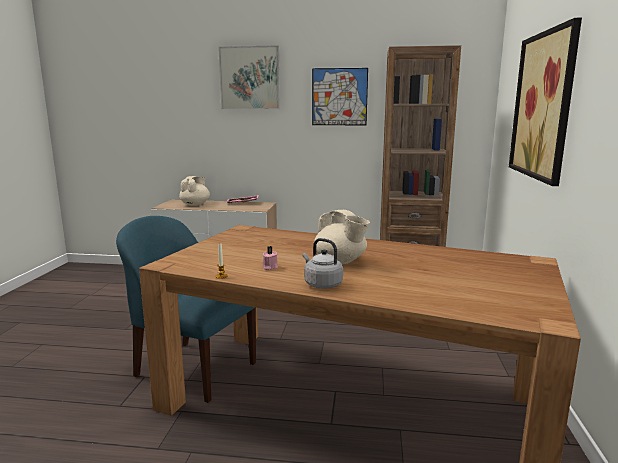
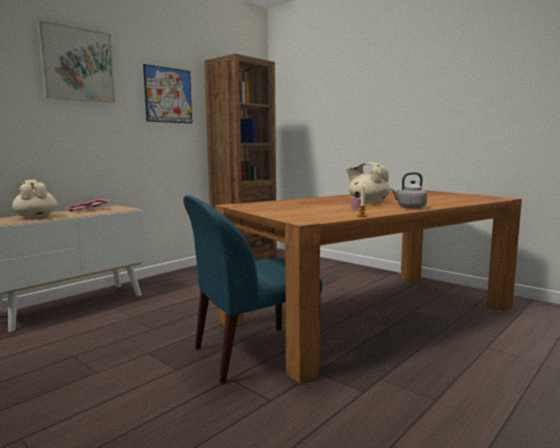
camera: 55 degrees left, 5 degrees down
beige teapot [314,210,370,264] -> beige teapot turned 135 degrees counterclockwise [346,162,390,203]
picture [509,18,582,186] -> none

